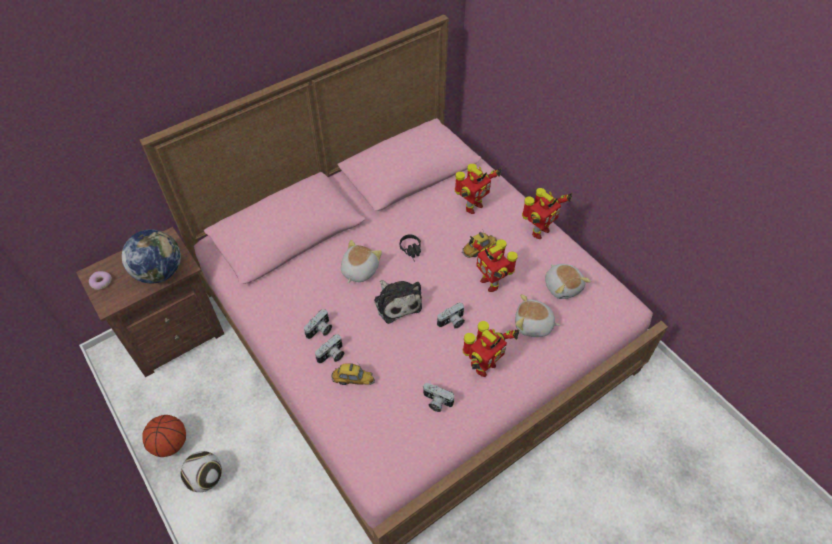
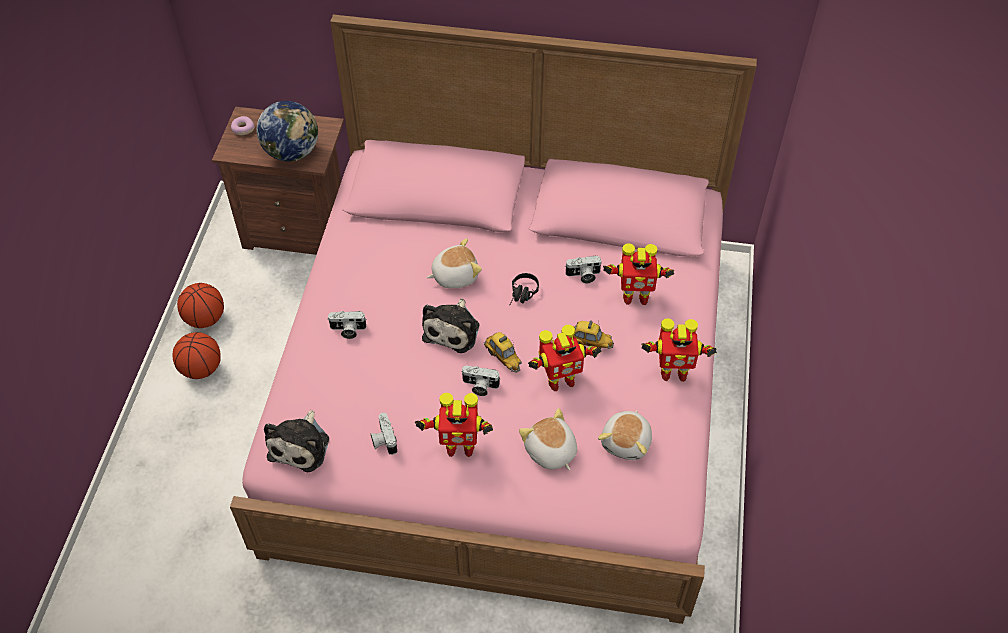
camera: 45 degrees right, 0 degrees up
football [181,451,222,492] -> basketball [173,332,221,379]
camera [304,309,332,339] -> camera moved to [565,256,602,283]
toy car [331,363,375,385] -> toy car moved to [484,332,522,373]
toy robot [469,236,518,292] -> toy robot turned 120 degrees counterclockwise [528,325,602,391]
none -> plush toy [264,409,329,472]

